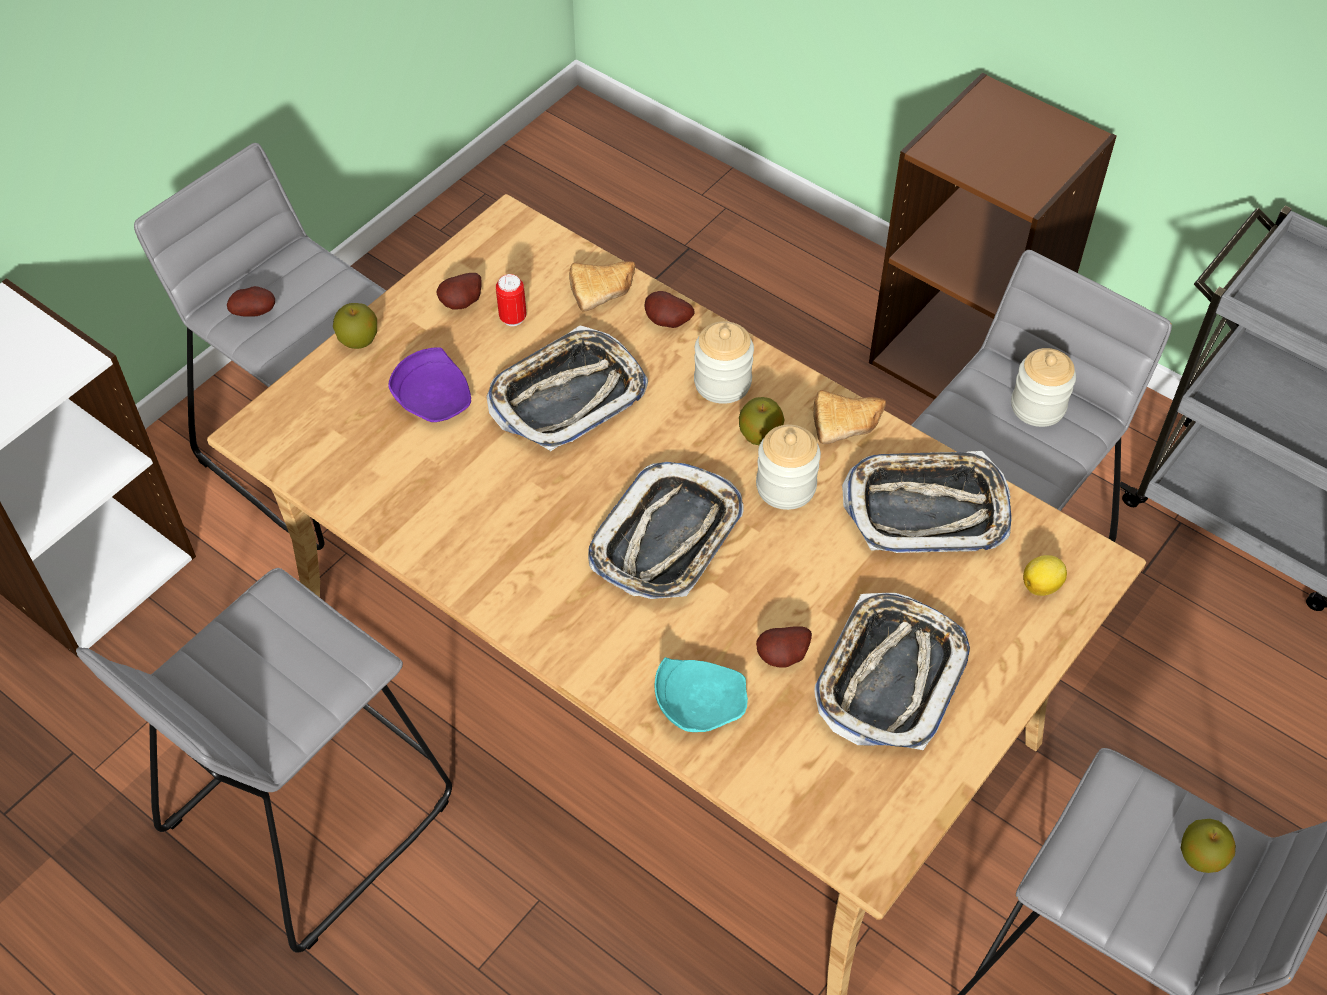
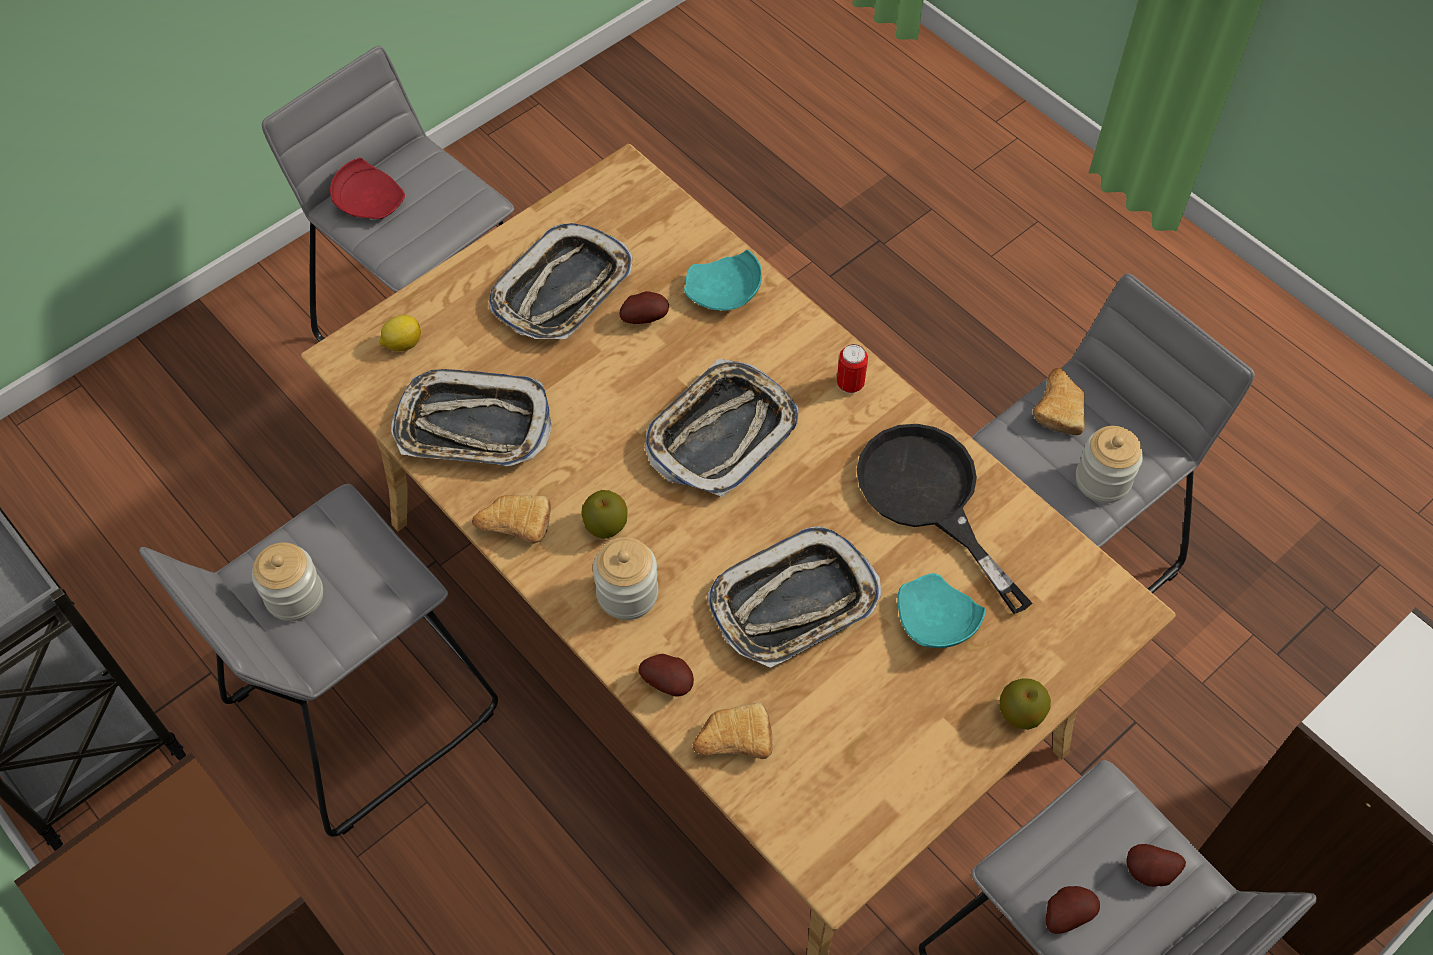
camera: 170 degrees left, 5 degrees up
purple plate [388,347,471,422] -> turquoise plate [897,573,986,648]
potato [437,273,482,309] -> potato moved to [1046,886,1100,934]
can [496,274,526,326] -> can moved to [837,344,868,394]
jar [756,425,821,510] -> jar moved to [1076,426,1143,503]
apple [1181,819,1236,873] -> red plate [330,158,405,219]
none -> black frying pan [857,424,1033,614]
none -> bread [1033,368,1085,435]

